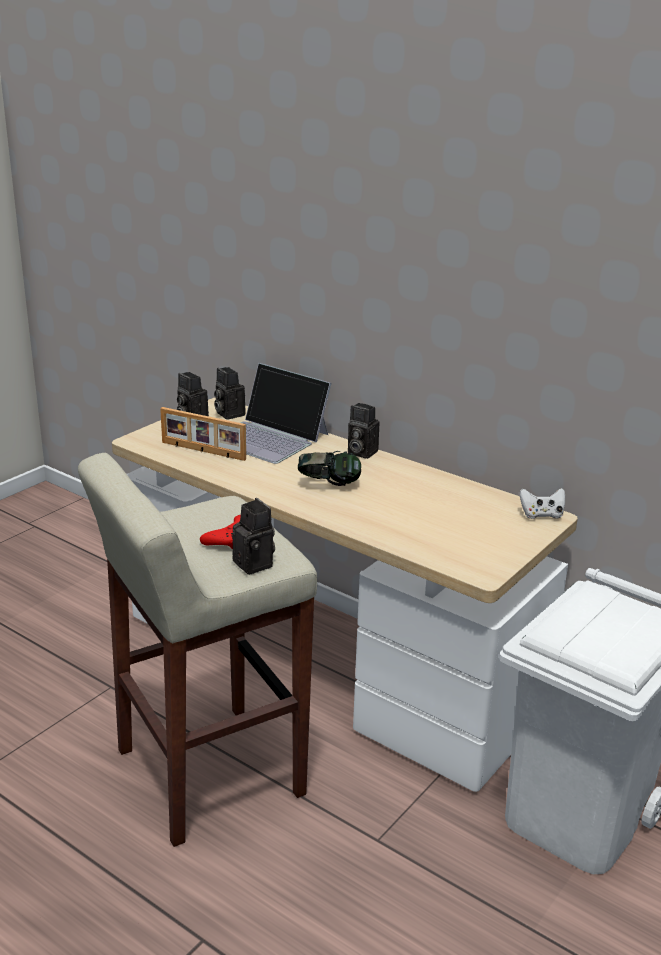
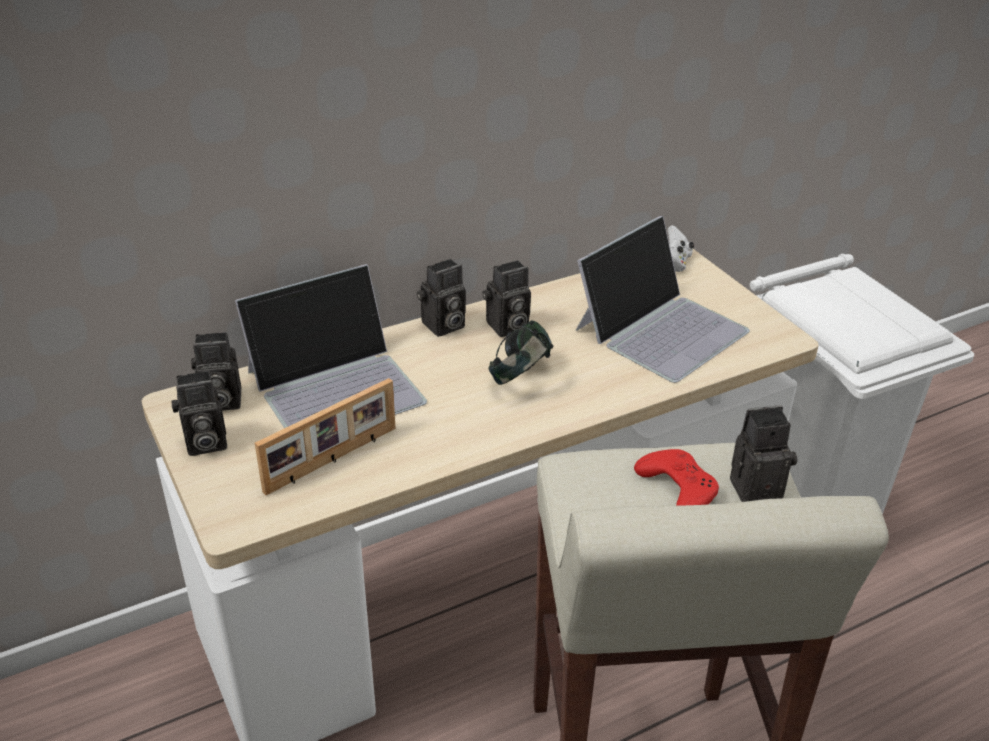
camera: 65 degrees left, 10 degrees up
none -> camera [482,260,531,337]
none -> laptop [575,216,750,383]

